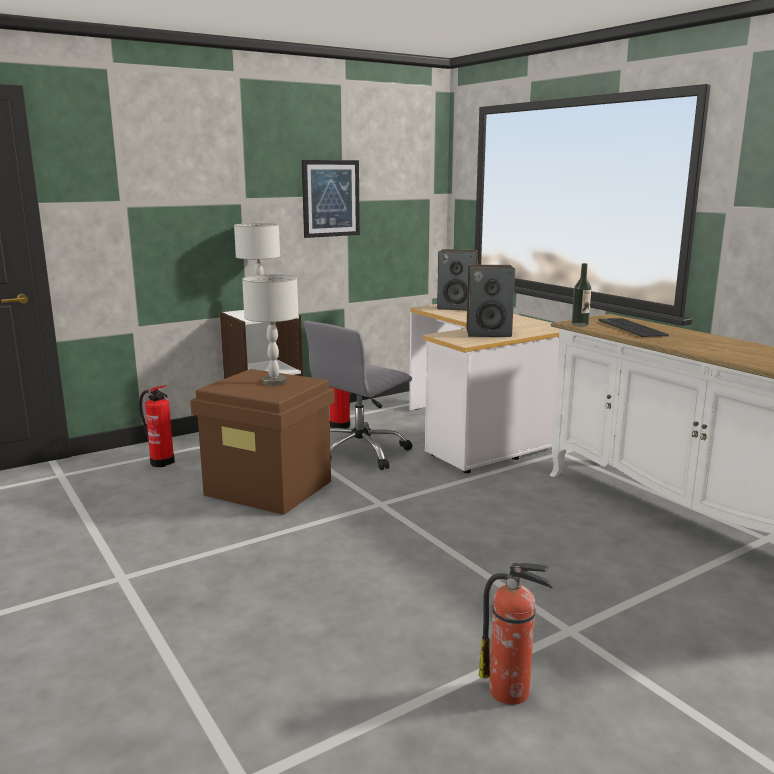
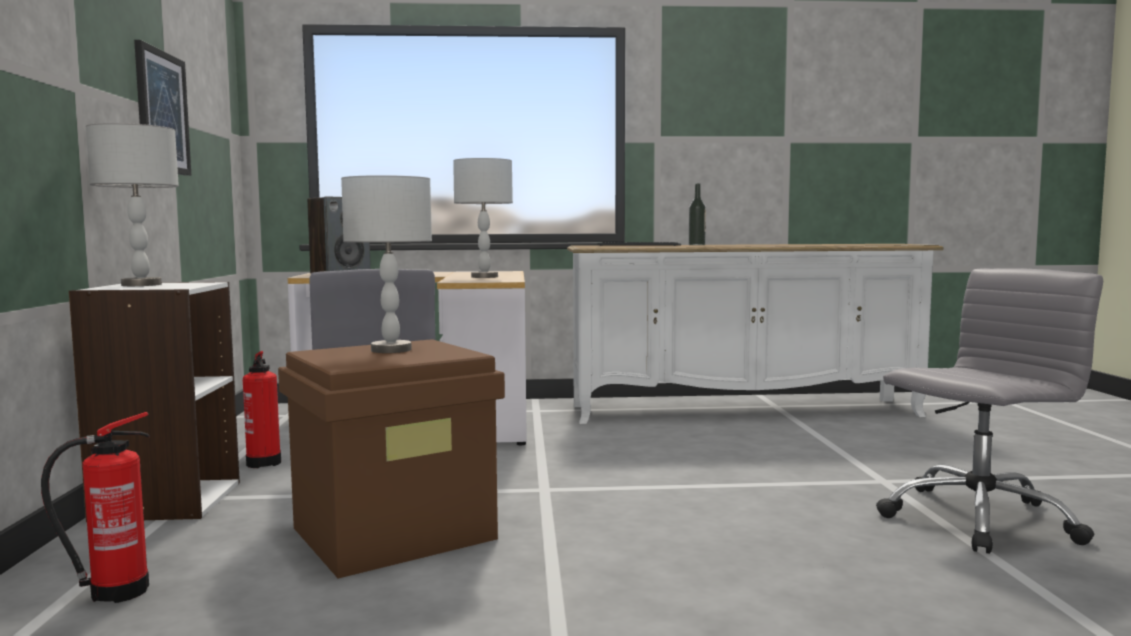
camera: 60 degrees left, 10 degrees down
speaker [466,265,515,337] -> grey table lamp [453,158,513,278]
fire extinguisher [479,563,554,705] -> grey office chair [876,268,1103,554]
bottle [571,263,591,327] -> bottle moved to [689,183,706,245]

